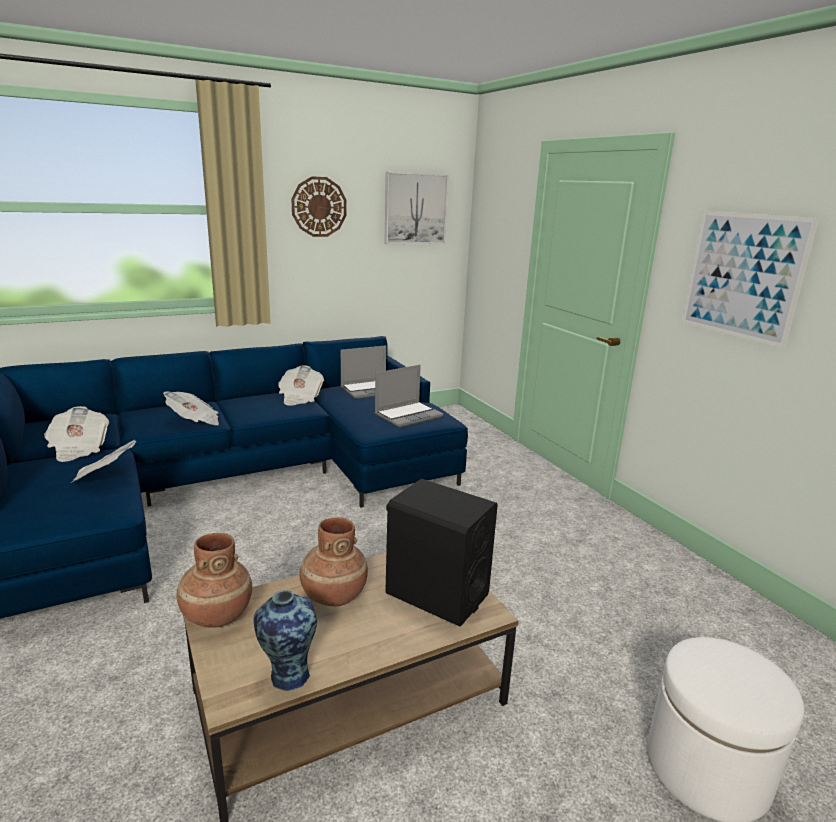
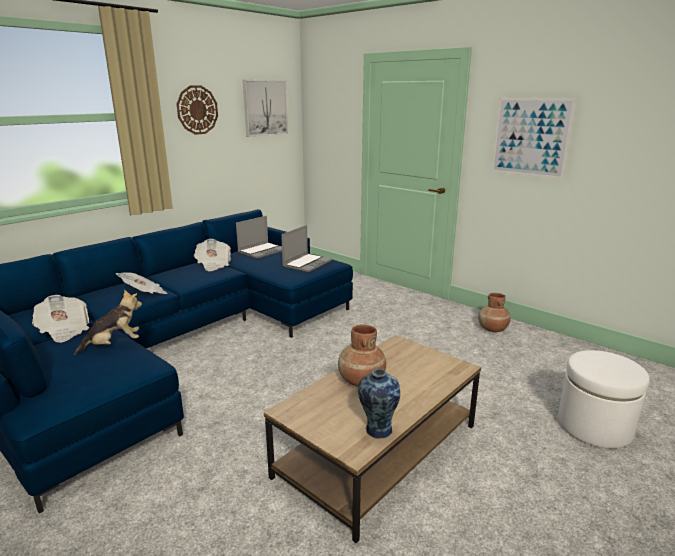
camera: 20 degrees left, 0 degrees up
newspaper [71,440,136,483] -> plush toy [74,290,142,355]
brown vase [176,533,252,628] -> brown vase moved to [478,293,511,332]
black speaker [385,479,498,626] -> none

